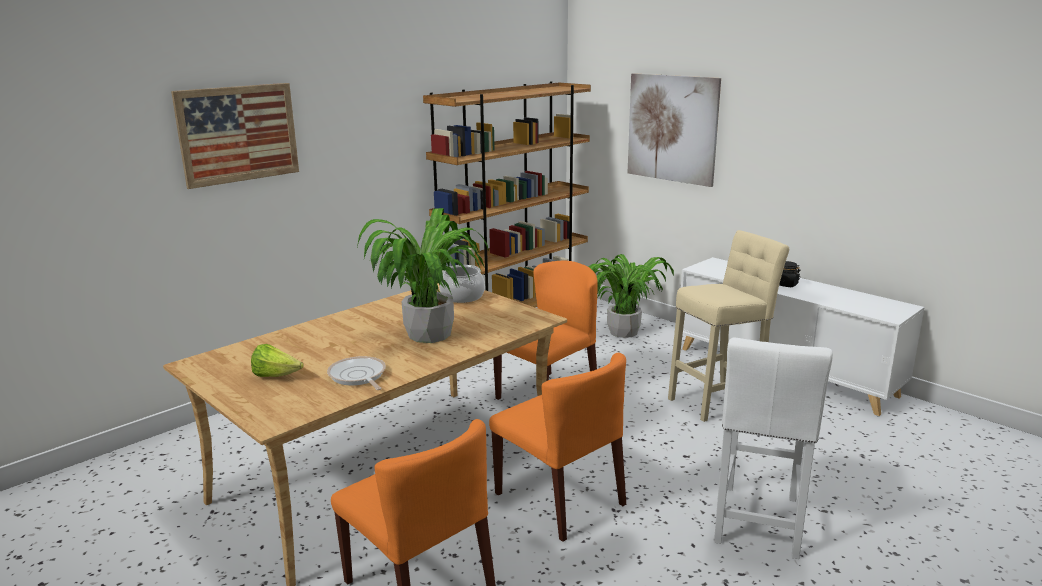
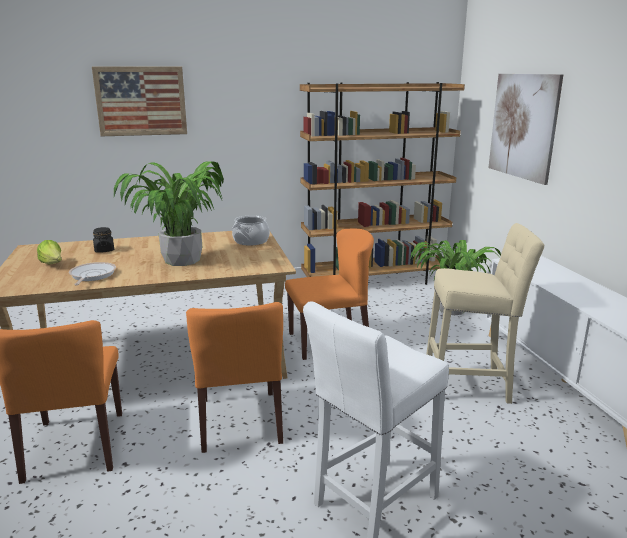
camera: 30 degrees right, 0 degrees up
black jar [779,261,800,287] -> black jar moved to [93,227,114,253]

